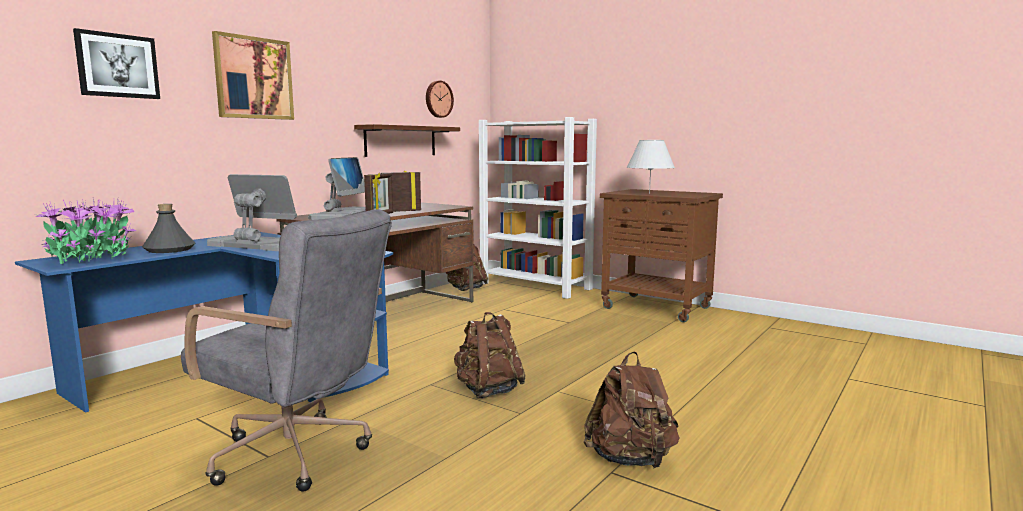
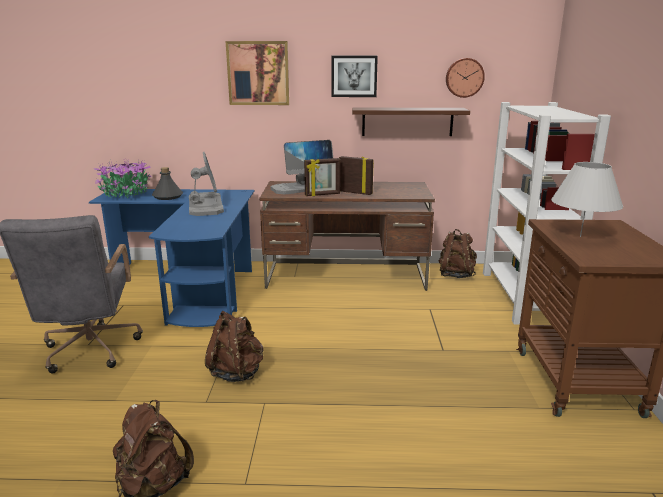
camera: 55 degrees right, 10 degrees up
picture [73,28,160,99] -> picture moved to [331,56,378,97]

